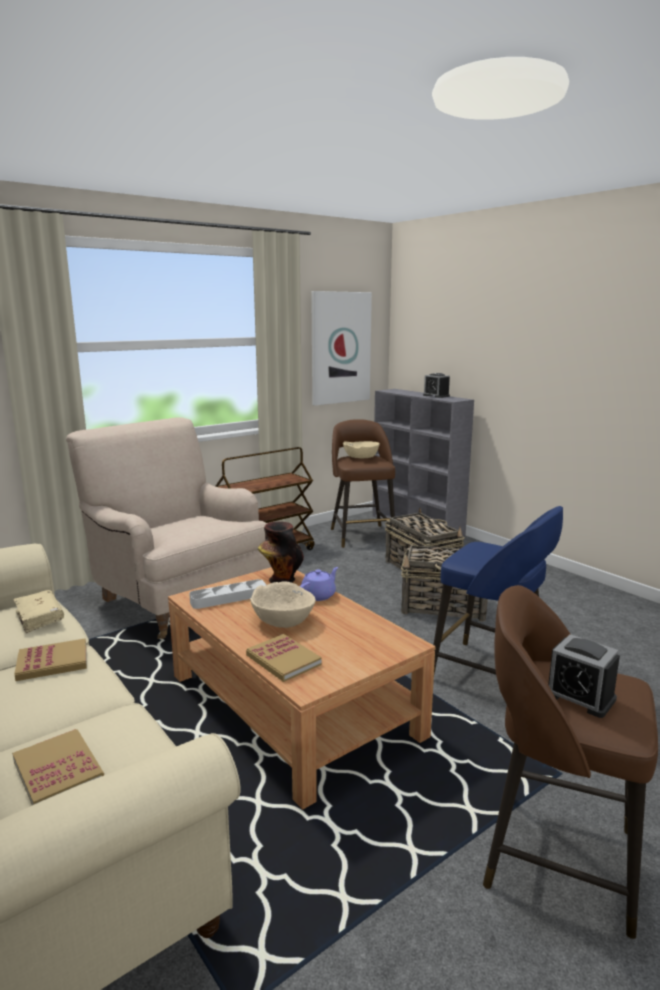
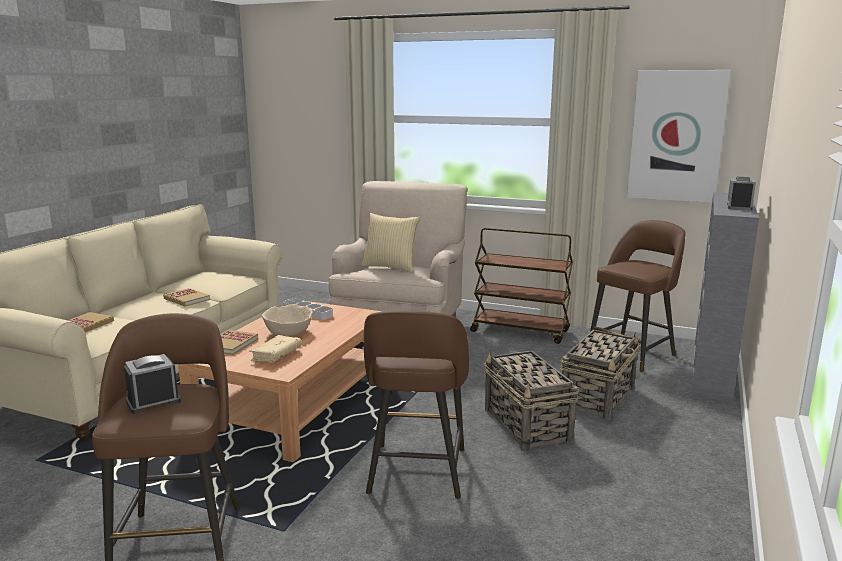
camera: 60 degrees right, 0 degrees up
beige book [13,590,64,633] -> beige book moved to [249,335,302,362]
vase [258,521,304,583] -> none
purple teapot [300,567,338,601] -> none
beige bowl [343,441,380,458] -> none
blue stool [433,506,563,675] -> brown stool [364,311,469,499]
alarm clock [548,634,620,718] -> alarm clock turned 45 degrees clockwise [124,354,181,414]
none -> pillow [361,213,420,273]

